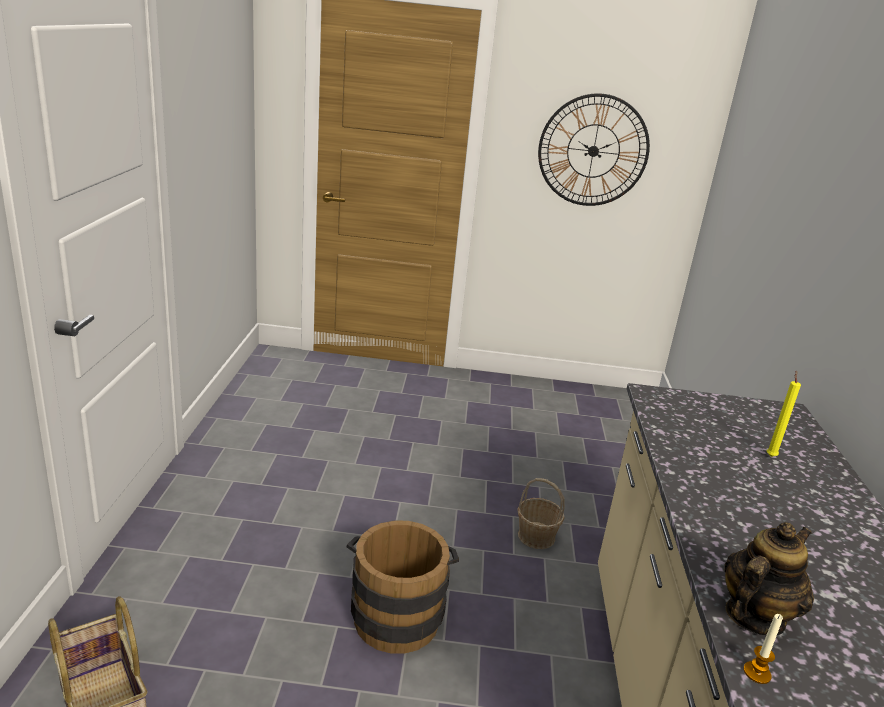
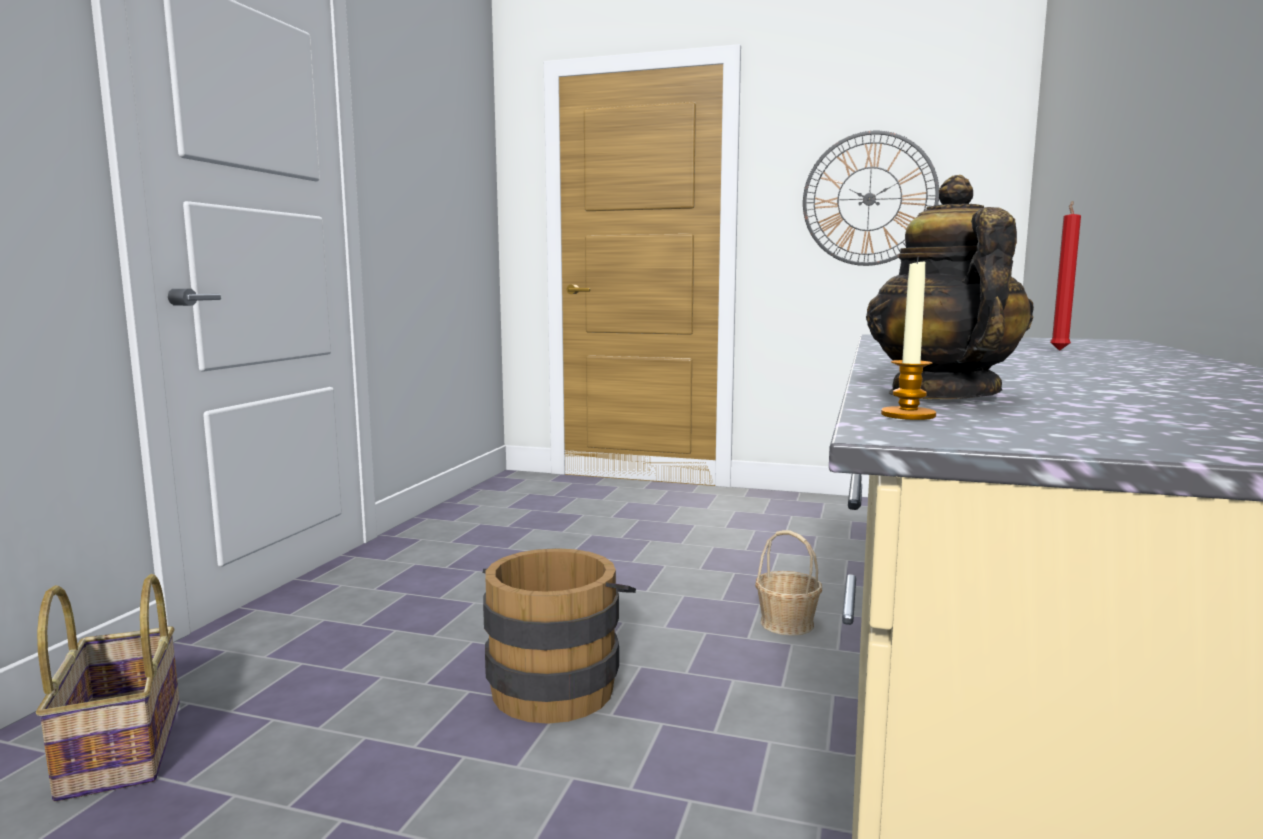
camera: 15 degrees right, 15 degrees down
teapot [725,522,814,635] -> teapot turned 60 degrees counterclockwise [866,175,1034,399]
yellow candle [767,370,801,457] -> red candle [1050,201,1081,351]

